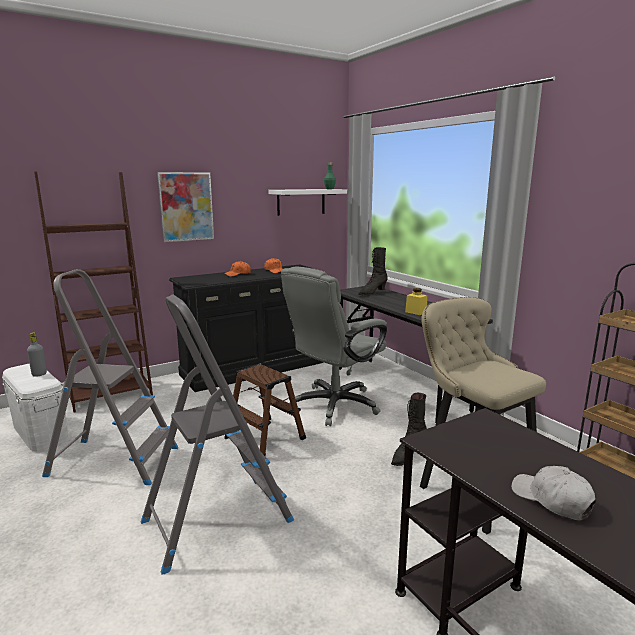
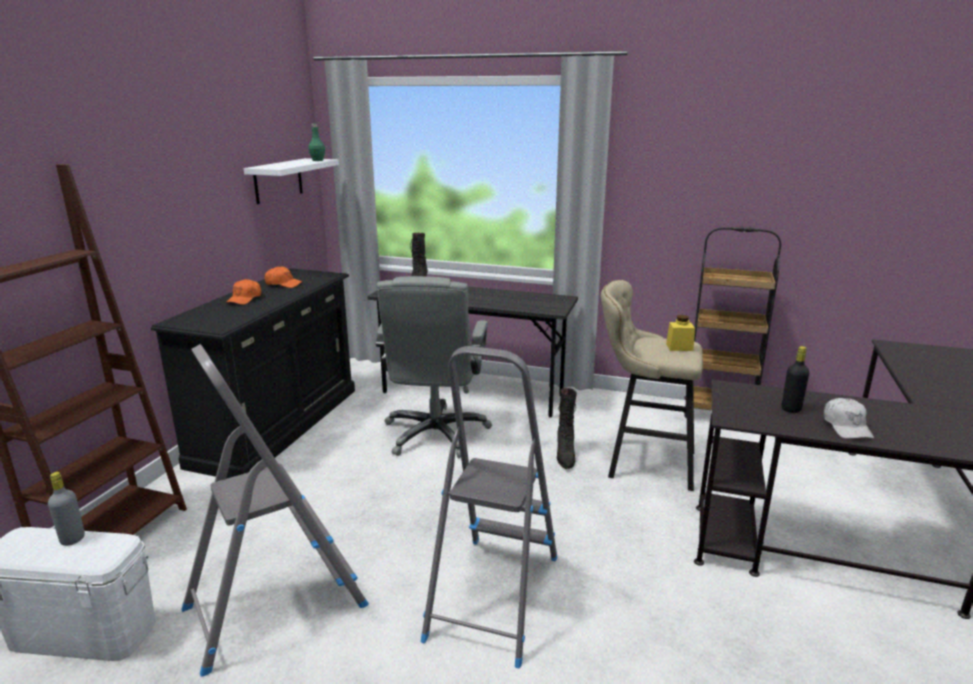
camera: 40 degrees left, 5 degrees up
picture [157,172,214,242] -> none
brown step ladder [224,363,306,457] -> none
yellow jar [405,288,427,315] -> yellow jar moved to [666,315,695,351]
white cap [511,466,596,520] -> white cap turned 105 degrees counterclockwise [824,398,874,439]
none -> black bottle [782,346,809,413]

